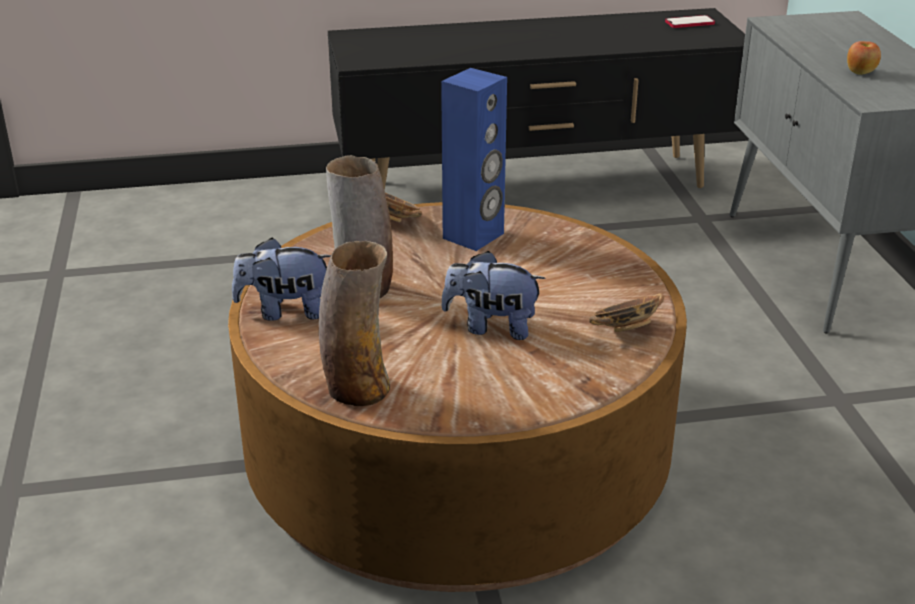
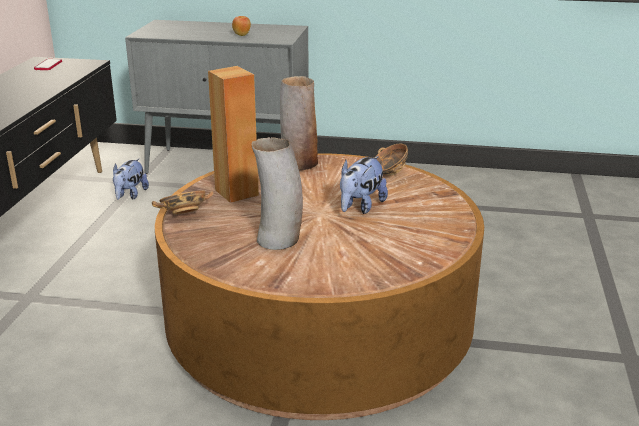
camera: 70 degrees left, 5 degrees down
plush toy [232,237,331,321] -> plush toy moved to [113,159,149,200]
vase [319,241,390,406] -> vase moved to [280,76,318,171]
blue speaker [441,68,507,251] -> brown speaker [208,66,259,203]

